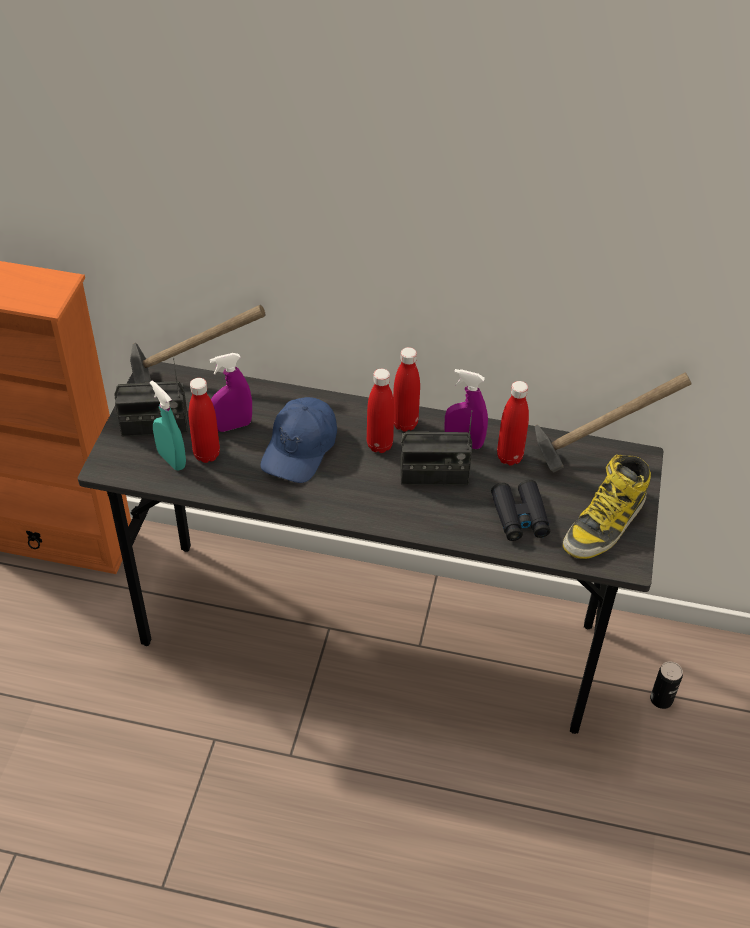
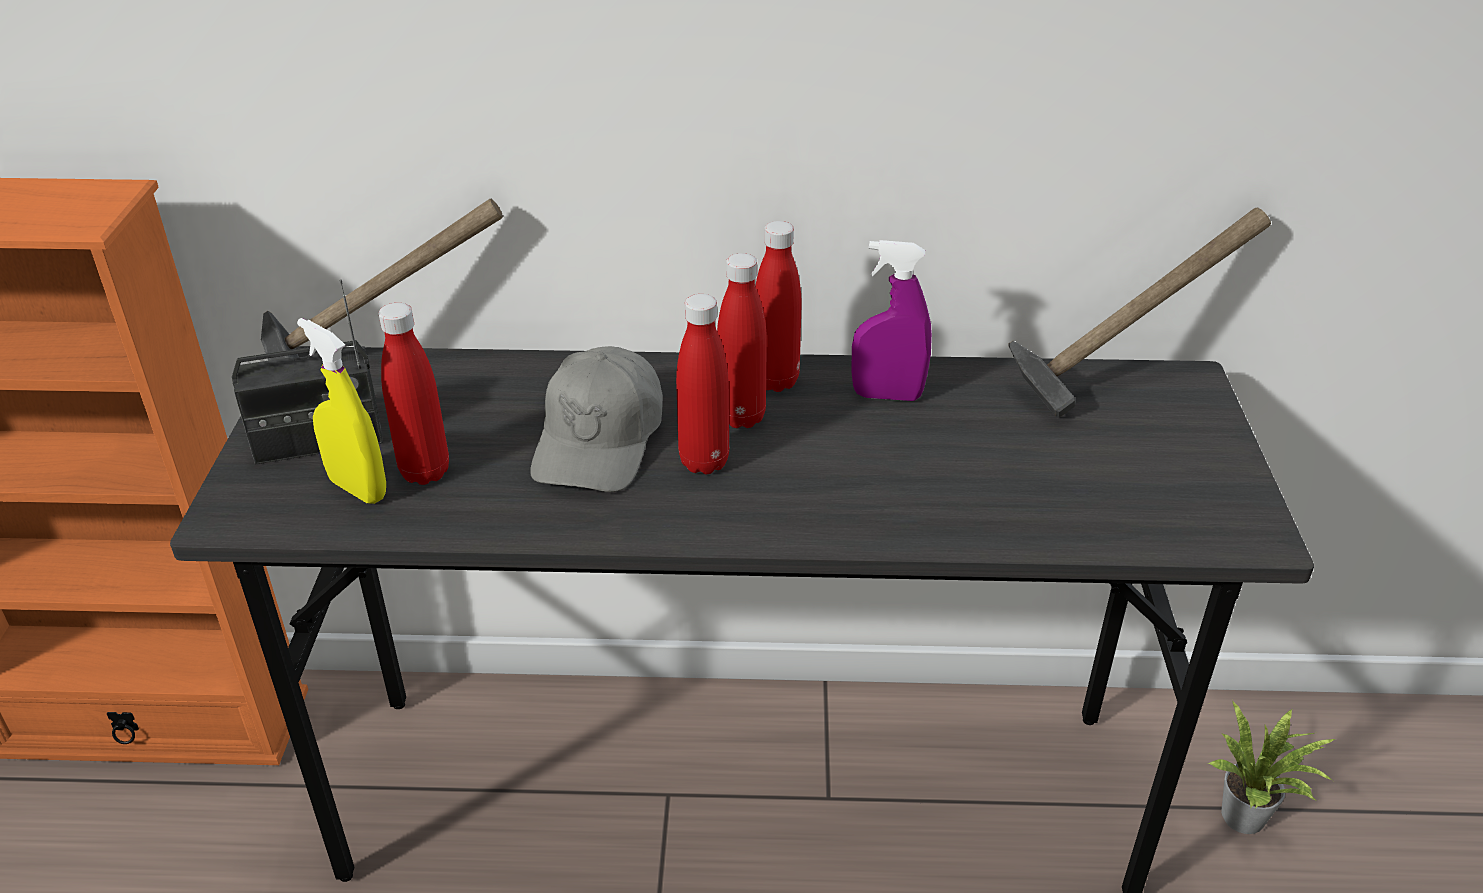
camera: 10 degrees left, 10 degrees down
turquoise spray bottle [150,381,186,470] -> yellow spray bottle [297,318,386,504]
purple spray bottle [210,353,252,432] -> none
blue cap [260,397,337,483] -> grey cap [530,346,663,492]
radio [400,410,473,485] -> none
black binoculars [491,480,550,541] -> none
red bottle [497,381,529,466] -> red bottle moved to [676,294,729,474]
boot [563,455,651,559] -> none
can [650,661,683,709] -> potted plant [1207,699,1336,834]

